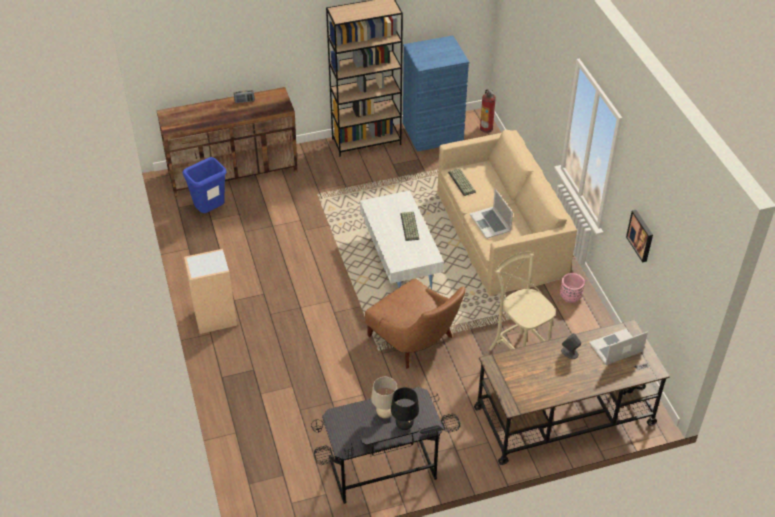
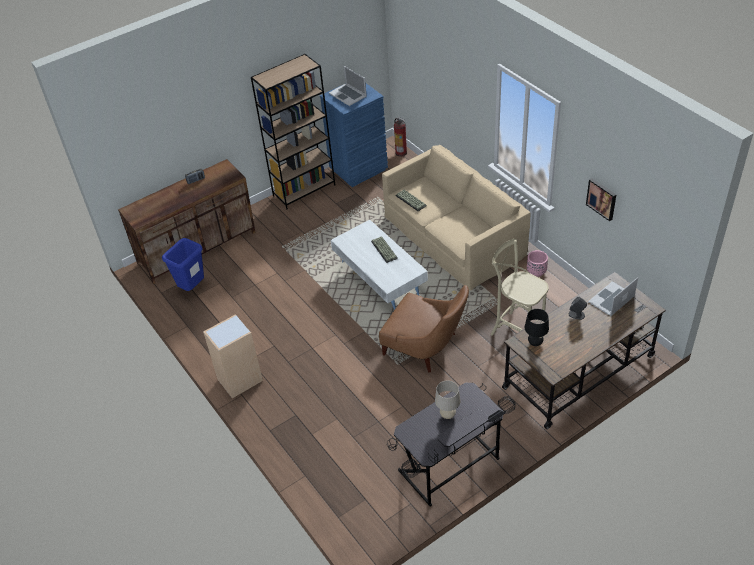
camera: 15 degrees left, 0 degrees up
black table lamp [391,387,419,430] -> black table lamp moved to [525,309,549,346]
laptop [470,189,513,239] -> laptop moved to [329,66,367,106]

